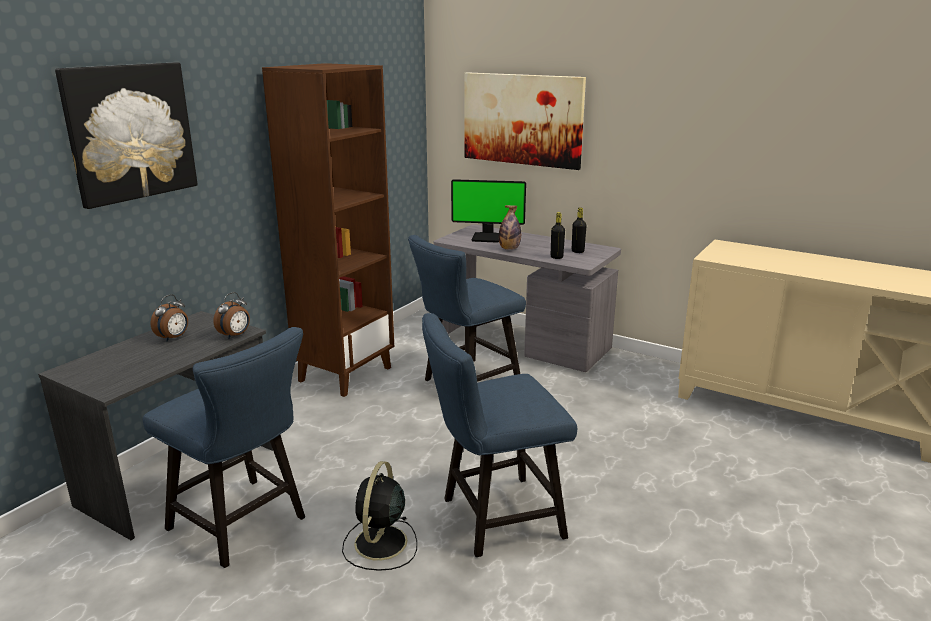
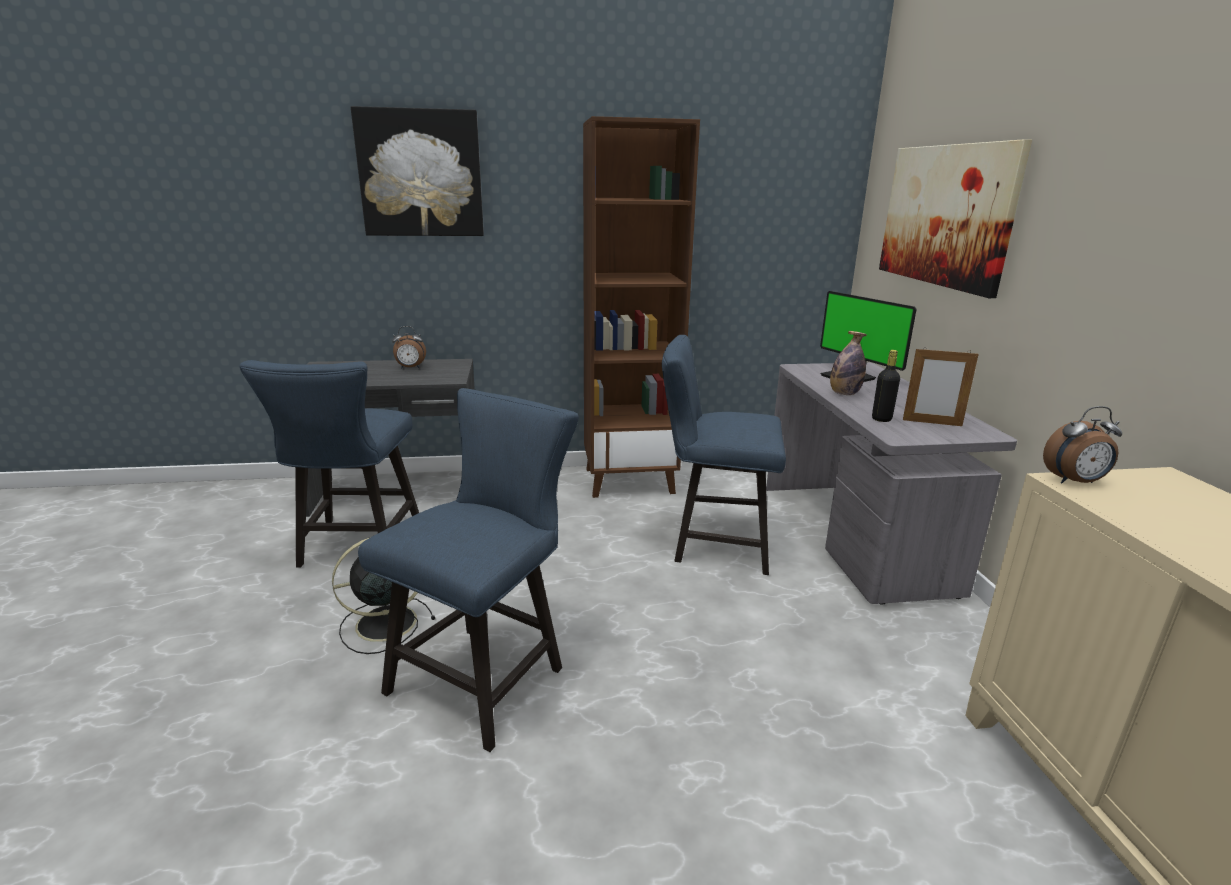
camera: 50 degrees right, 0 degrees up
alarm clock [213,292,250,339] -> alarm clock moved to [1043,406,1122,483]
blue chair [422,313,577,557] -> blue chair turned 90 degrees clockwise [358,388,579,752]
black bottle [572,208,587,253] -> picture frame [903,347,979,426]

